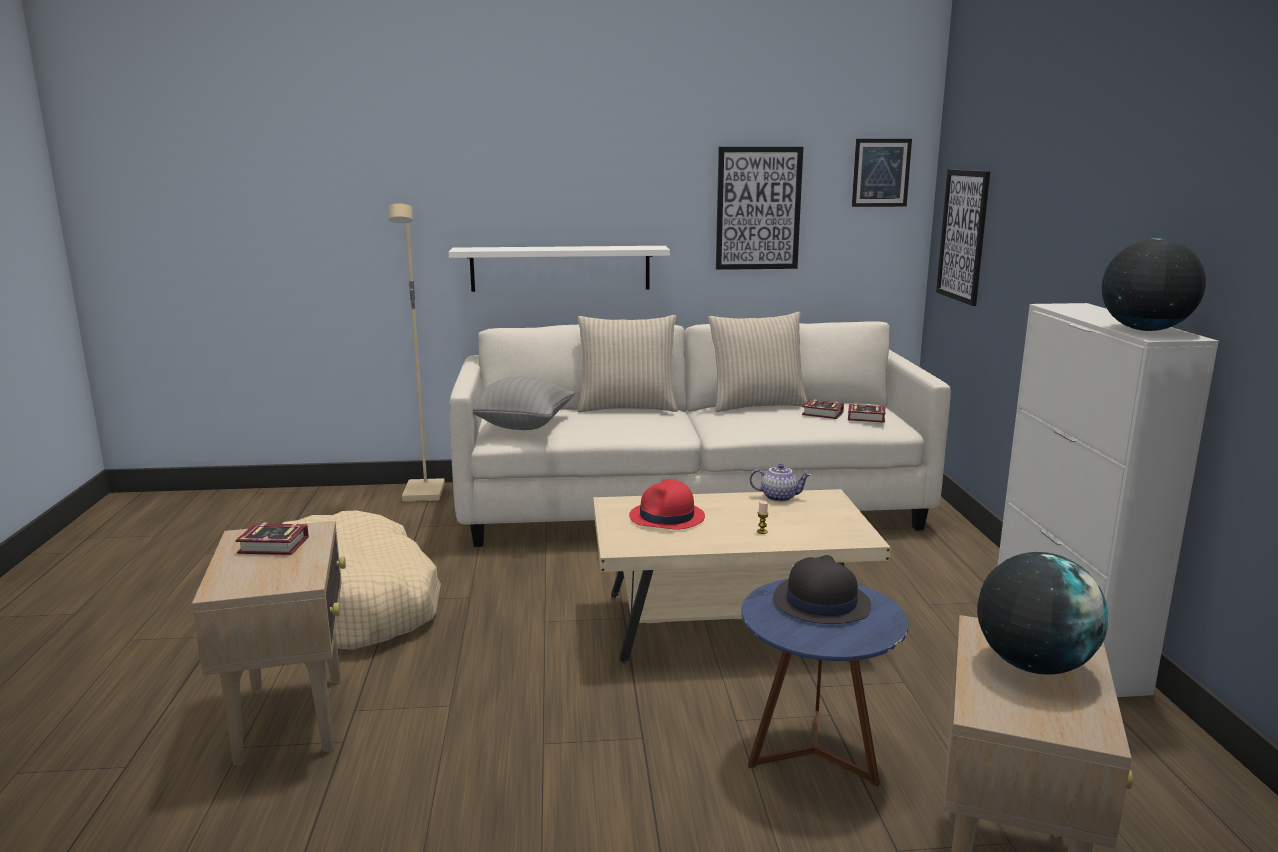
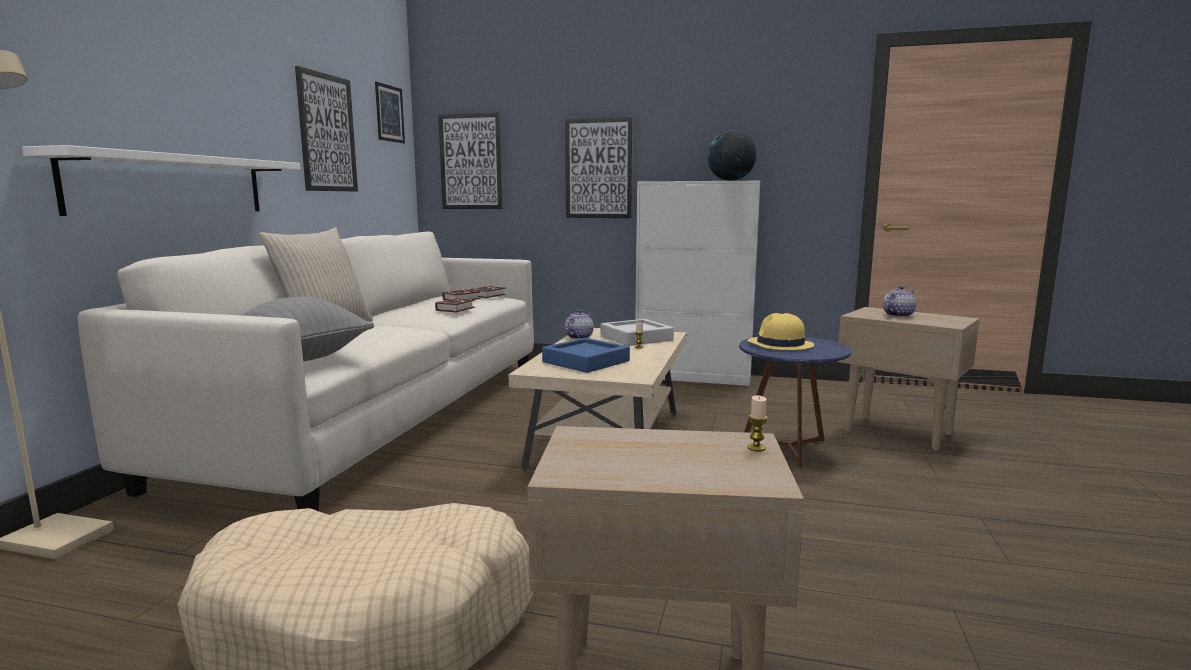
camera: 70 degrees left, 5 degrees down
book [235,523,309,555] -> book moved to [435,298,475,312]
red hat [629,479,705,530] -> blue tray [542,338,630,373]
beige pillow [708,312,807,412] -> none
black hat [773,555,871,624] -> yellow hat [748,313,814,350]
globe [977,552,1108,675] -> teapot [883,286,916,317]
none -> picture [565,117,633,218]
none -> grey tray [600,319,674,346]
none -> candle [748,395,767,452]

